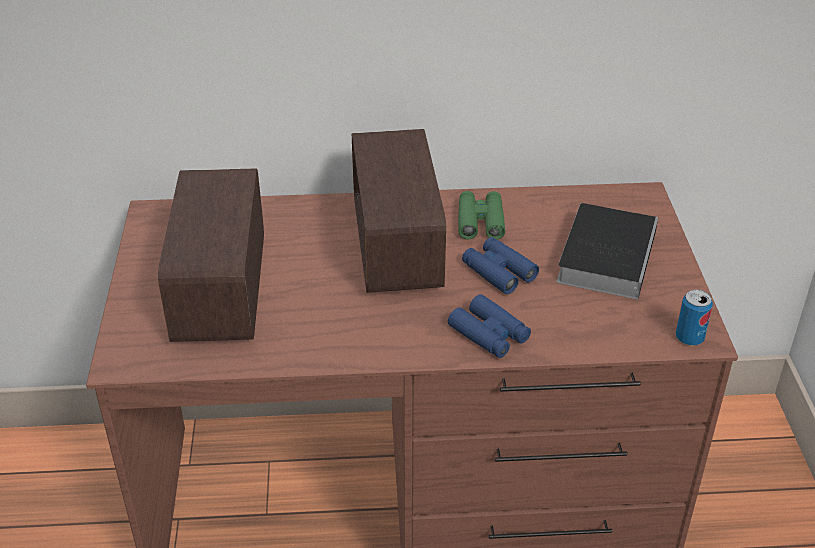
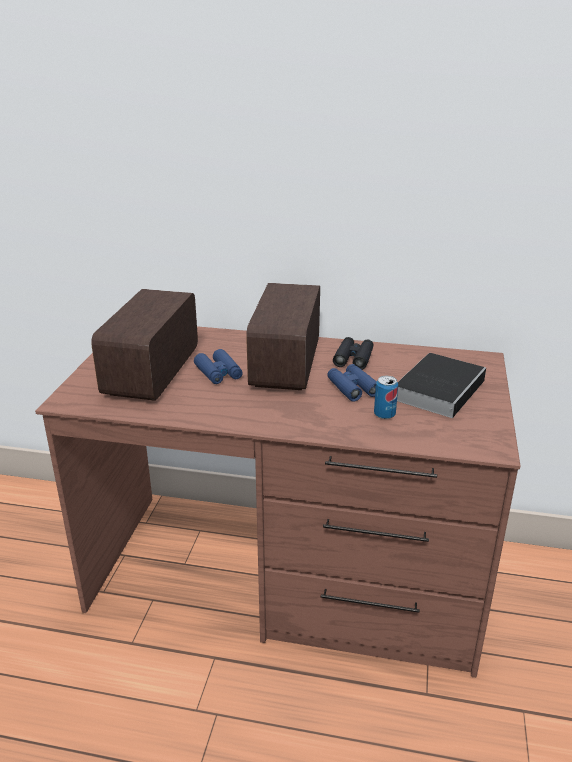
camera: 15 degrees right, 10 degrees down
blue binoculars [448,294,531,358] -> blue binoculars moved to [194,349,243,384]
green binoculars [458,191,505,240] -> black binoculars [333,337,374,370]
can [675,290,713,346] -> can moved to [374,376,398,419]

